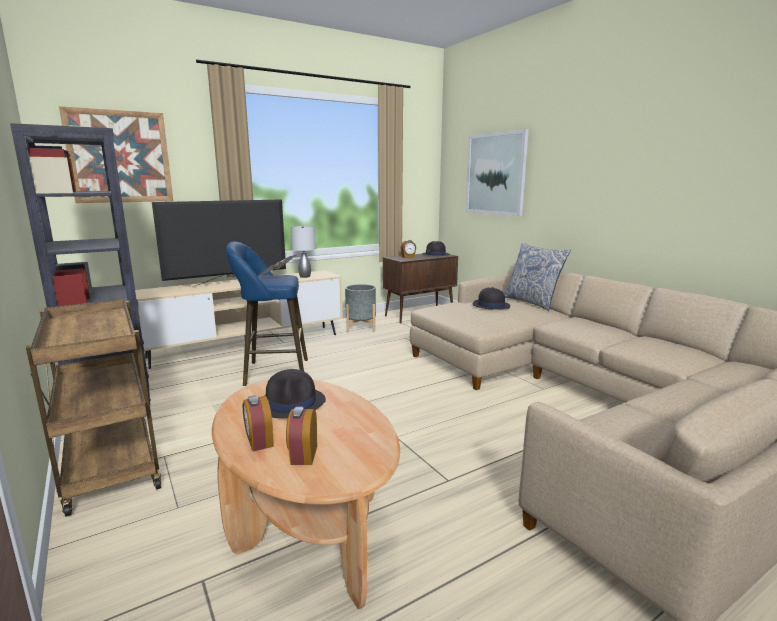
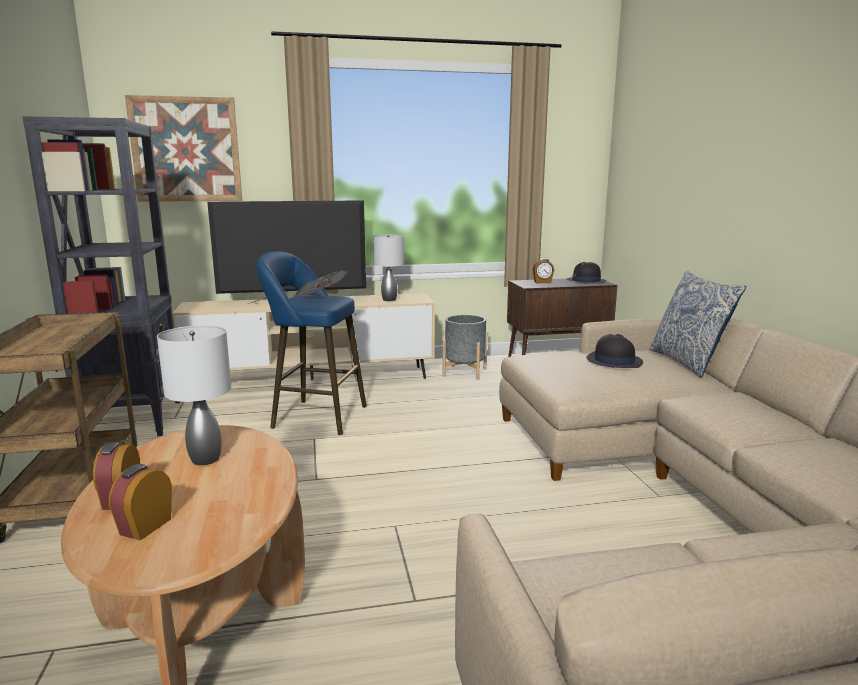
camera: 20 degrees right, 0 degrees up
black hat [264,369,326,419] -> grey table lamp [157,325,231,465]
picture [466,129,529,216] -> none

